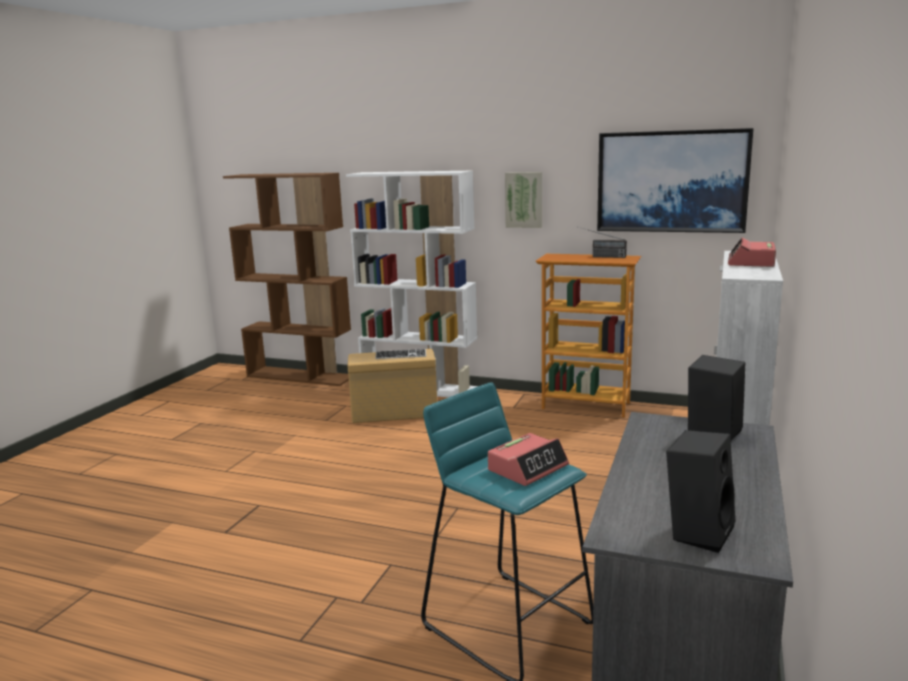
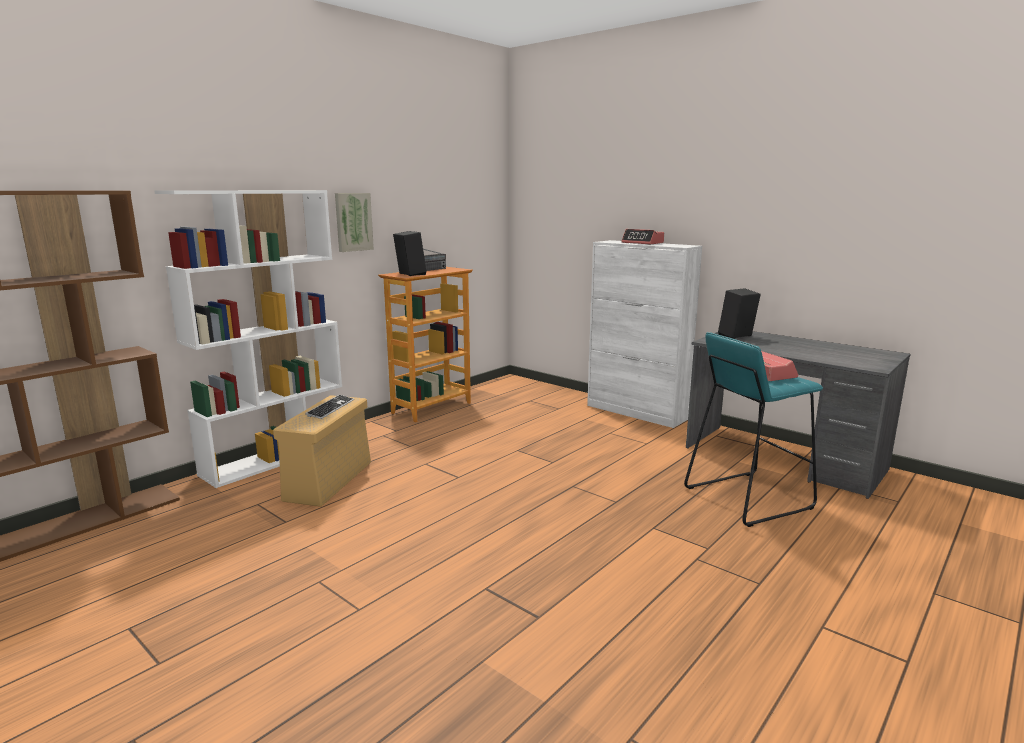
camera: 70 degrees left, 0 degrees up
picture [597,128,753,233] -> none
black speaker [666,430,735,553] -> black speaker moved to [393,231,426,276]

